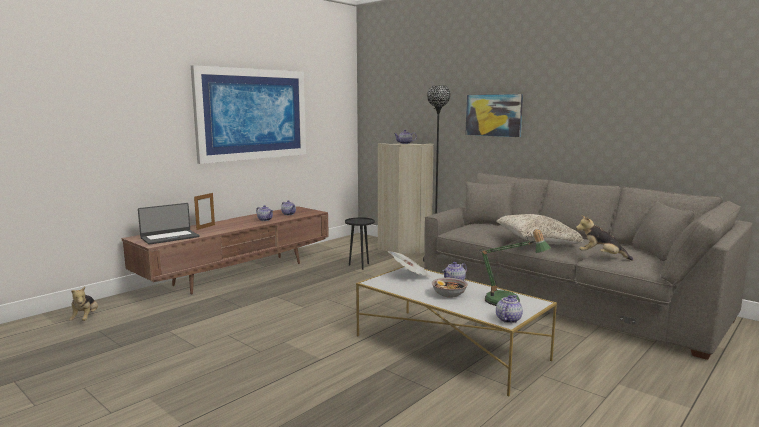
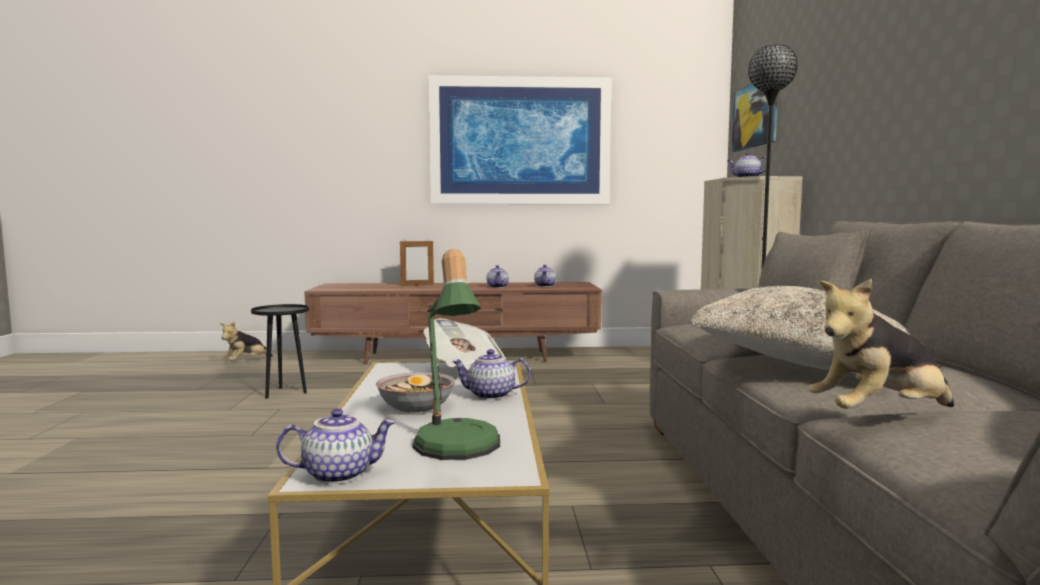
camera: 45 degrees right, 5 degrees down
laptop [138,203,200,245] -> none
black side table [345,217,375,270] -> black side table moved to [251,304,309,399]
picture [465,94,523,137] -> picture moved to [732,84,778,152]
plush toy [576,215,633,261] -> plush toy turned 90 degrees counterclockwise [808,278,954,409]

